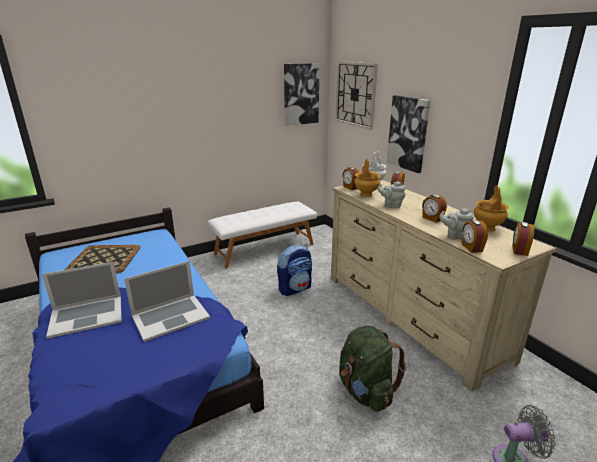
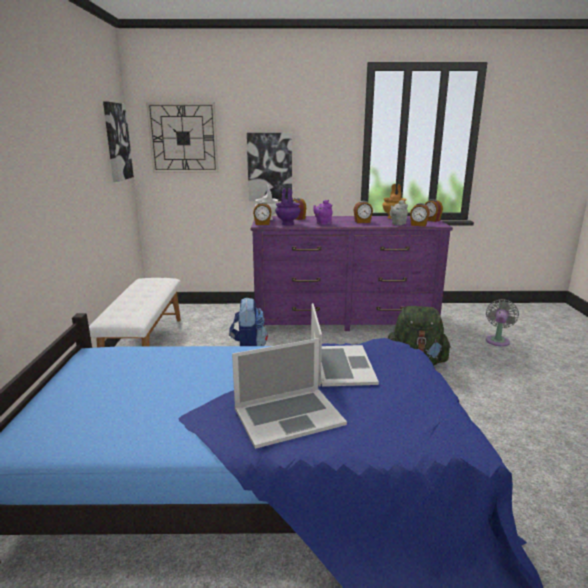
camera: 60 degrees left, 5 degrees down
laptop [42,262,122,339] -> laptop turned 60 degrees clockwise [232,338,347,449]
tray [64,245,140,273] -> none
beige dresser [331,180,557,392] -> purple dresser [251,216,453,331]
brown vase [354,159,380,197] -> purple vase [275,188,301,225]
grey teapot [378,182,406,208] -> purple teapot [313,200,333,225]

